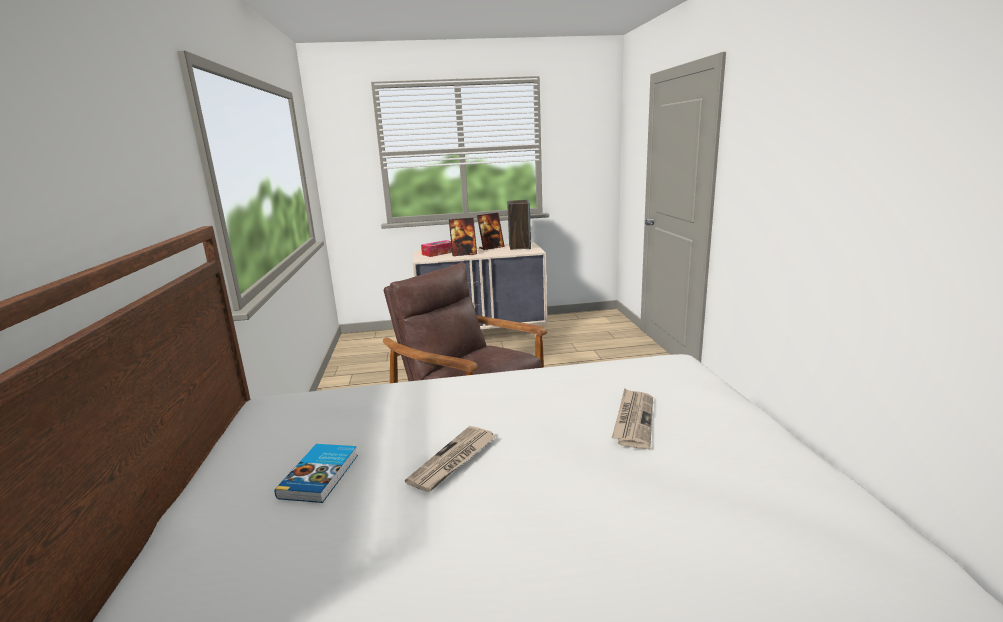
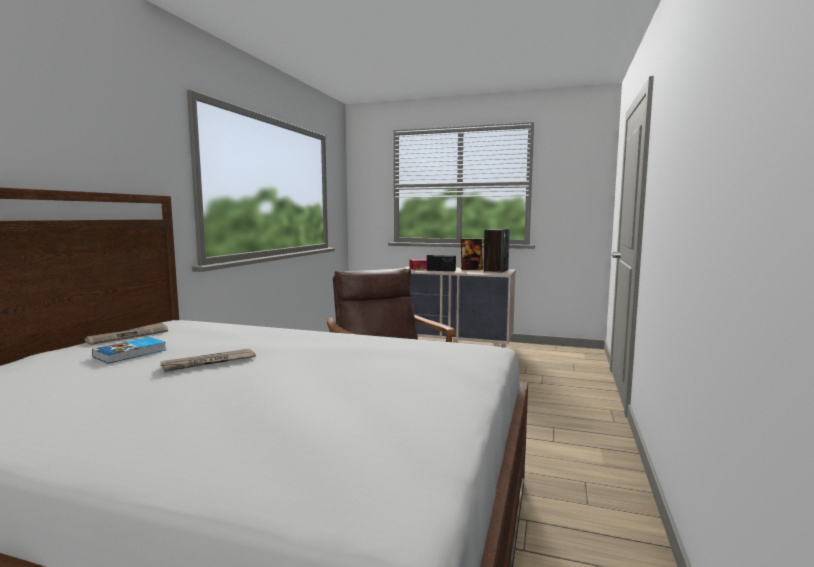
camera: 25 degrees right, 10 degrees down
picture frame [449,218,477,256] -> radio [427,255,456,271]
newspaper [612,388,653,449] -> newspaper moved to [85,322,168,345]

